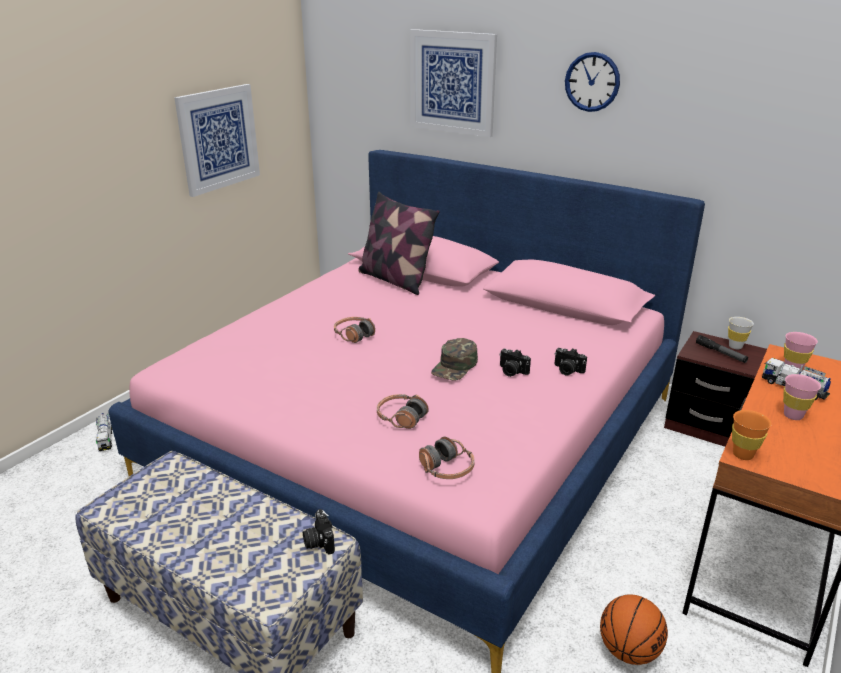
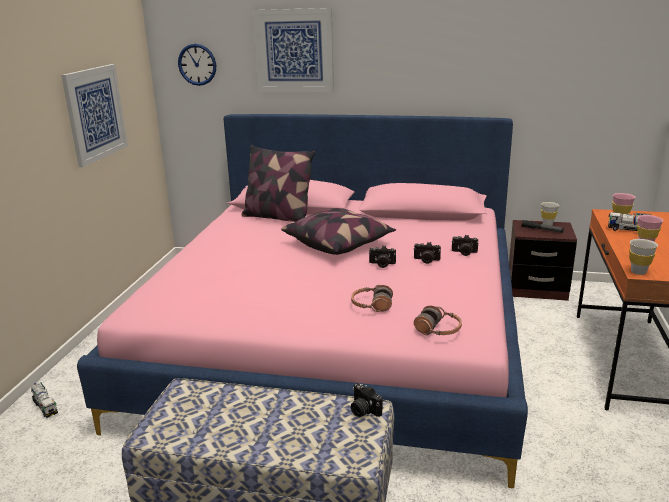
camera: 20 degrees left, 5 degrees down
headphones [334,317,375,343] -> none
green cap [431,338,478,380] -> camera [369,246,396,268]
wall clock [565,52,620,112] -> wall clock moved to [178,44,216,86]
basketball [600,595,668,665] -> none
orange cup [732,410,772,460] -> white cup [629,239,658,275]
none -> pillow [281,208,396,255]

